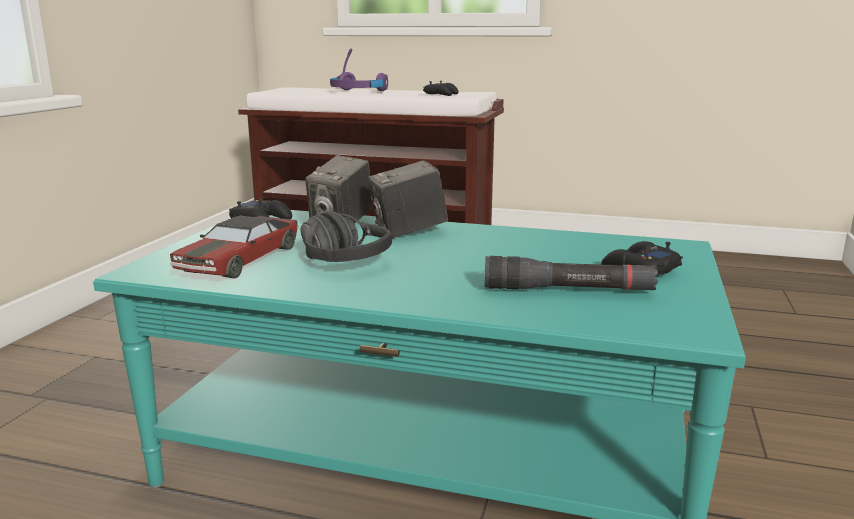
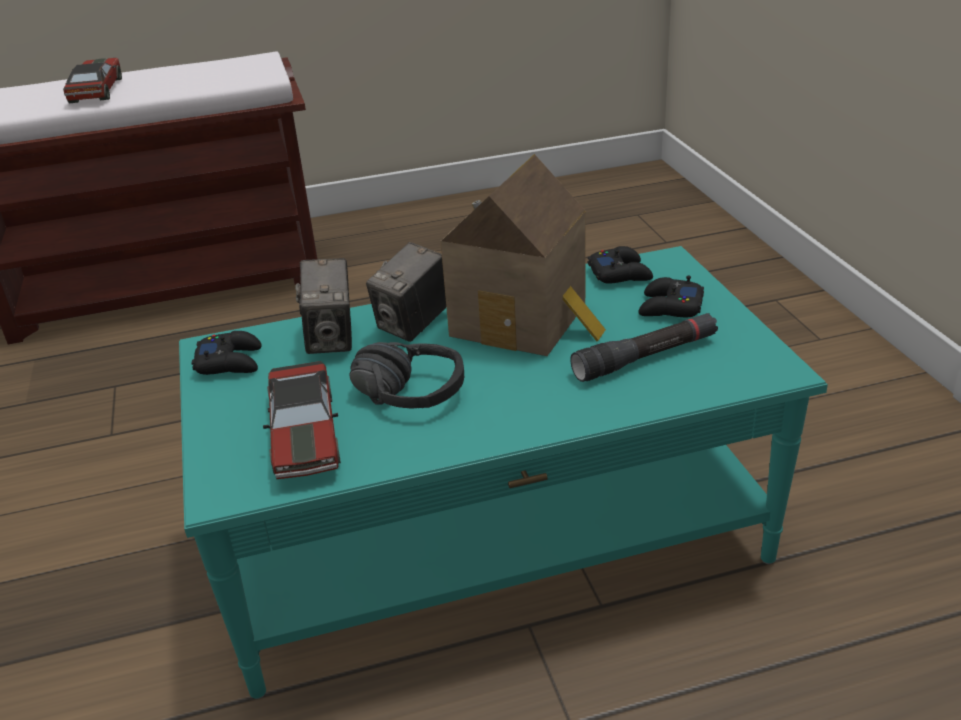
camera: 30 degrees left, 15 degrees up
purple headphones [330,48,388,91] -> toy car [63,58,122,103]
black game controller [423,81,459,96] -> black game controller moved to [588,246,653,284]
none -> toy house [441,154,606,356]

